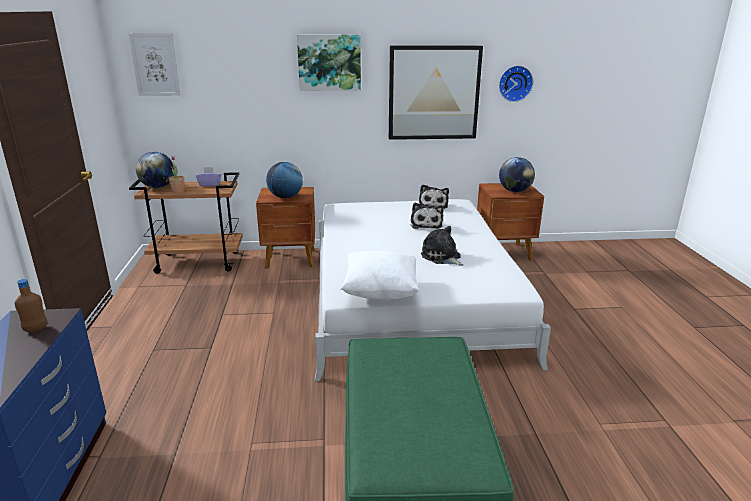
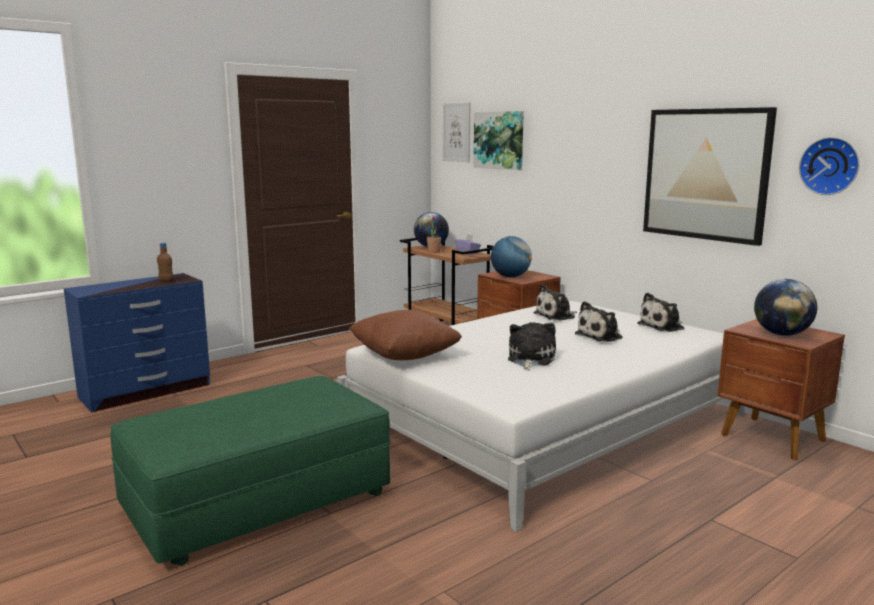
camera: 55 degrees right, 10 degrees down
picture [297,34,361,91] -> picture moved to [474,111,524,170]
white pillow [340,251,419,300] -> brown pillow [349,310,462,360]
none -> plush toy [534,284,577,321]

